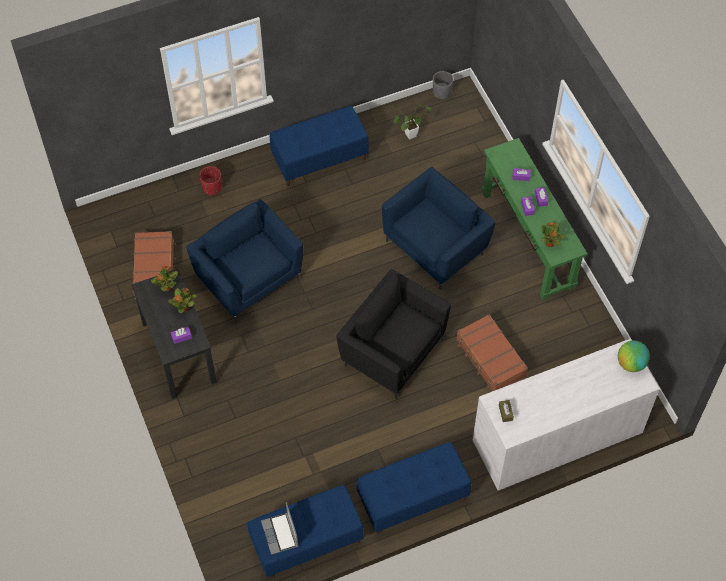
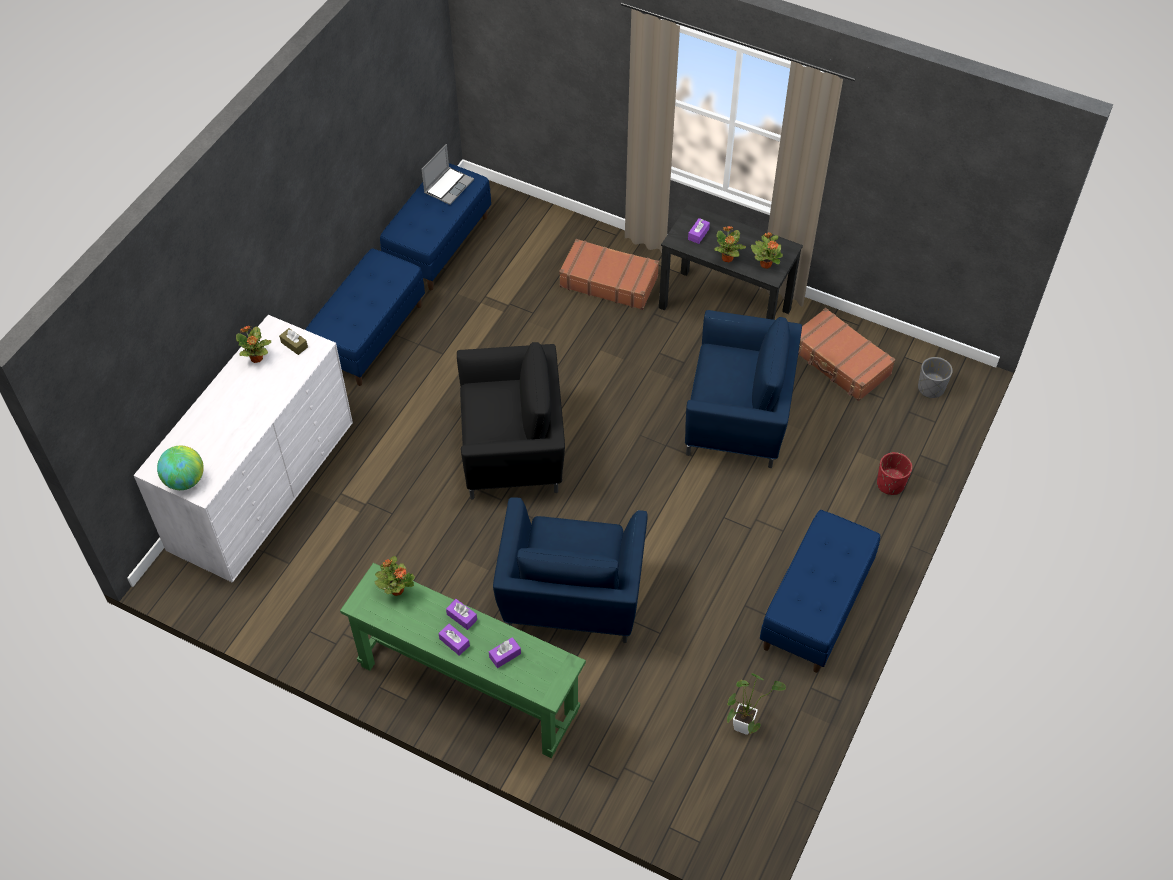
camera: 140 degrees right, 5 degrees down
laptop [261,502,299,555] -> laptop turned 90 degrees clockwise [422,144,474,205]
grey planter [433,71,453,99] -> grey planter moved to [918,357,953,398]
brown suitcase [456,314,528,391] -> brown suitcase moved to [559,239,659,310]
none -> potted plant [236,326,272,363]

